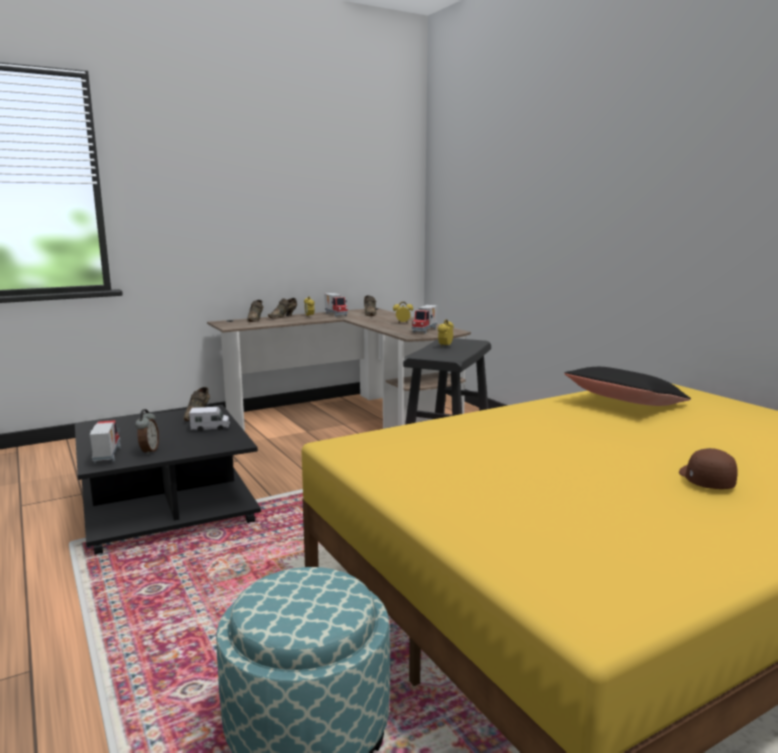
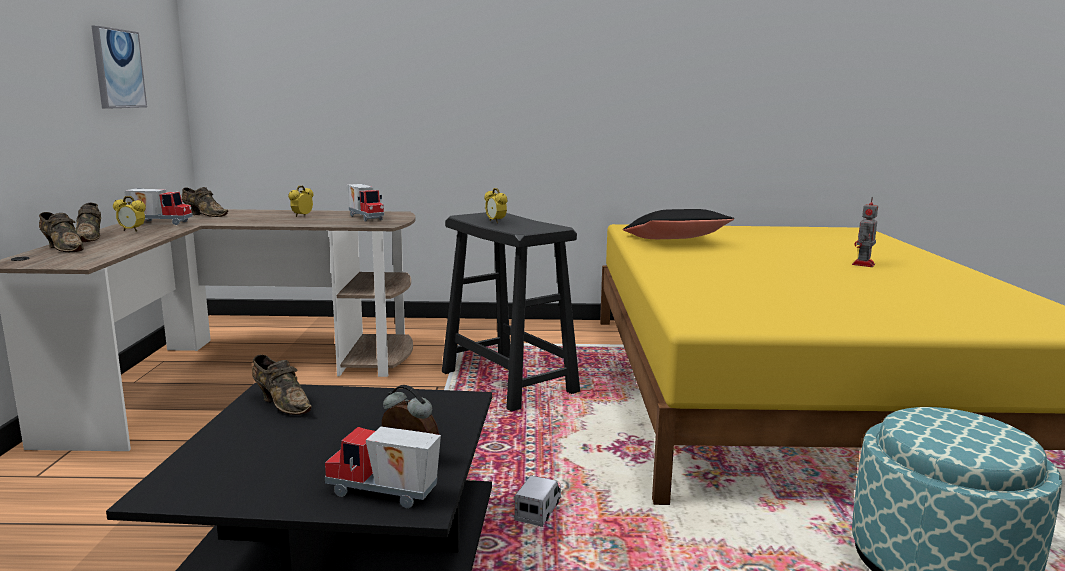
camera: 60 degrees left, 0 degrees up
toy truck [189,407,230,432] -> toy truck moved to [515,475,561,527]
brown cap [679,448,738,489] -> toy robot [852,198,878,267]
none -> picture [92,25,147,109]

